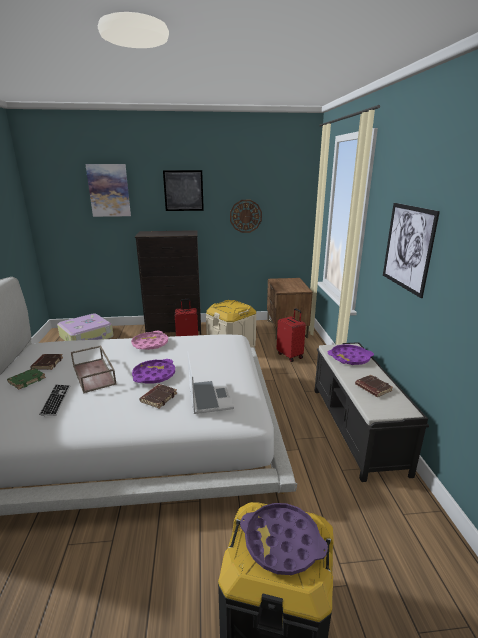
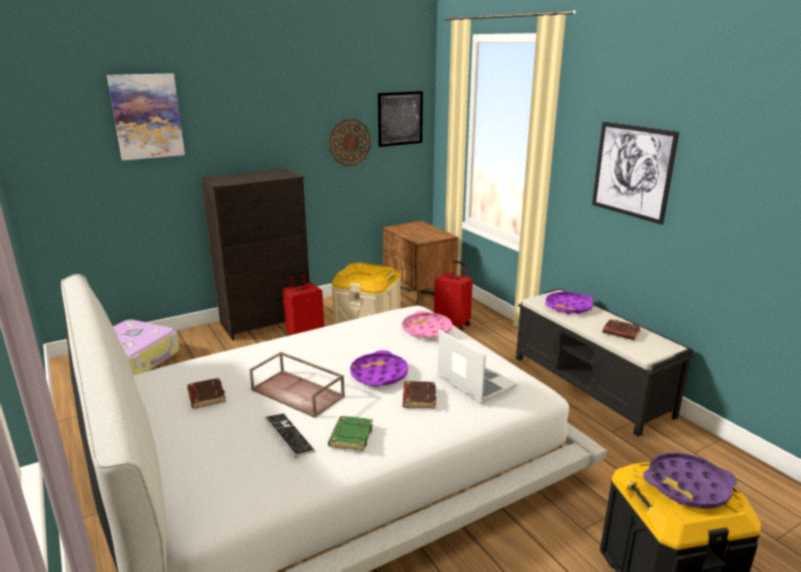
camera: 25 degrees left, 0 degrees up
green book [7,368,46,389] -> green book moved to [328,416,373,451]
pink tray [131,331,168,350] -> pink tray moved to [402,311,452,338]
picture [163,170,204,211] -> picture moved to [378,91,423,147]

